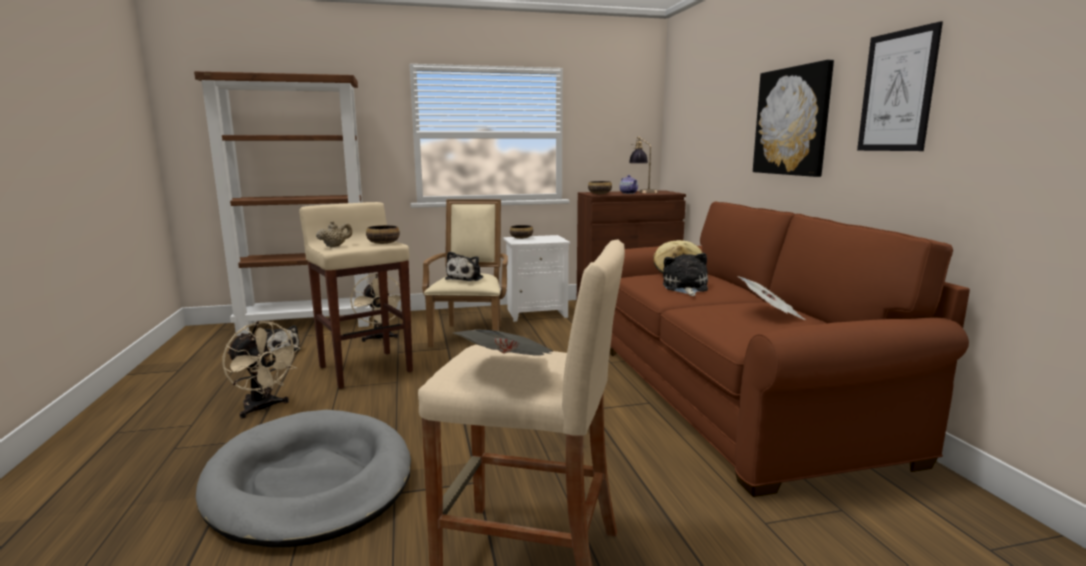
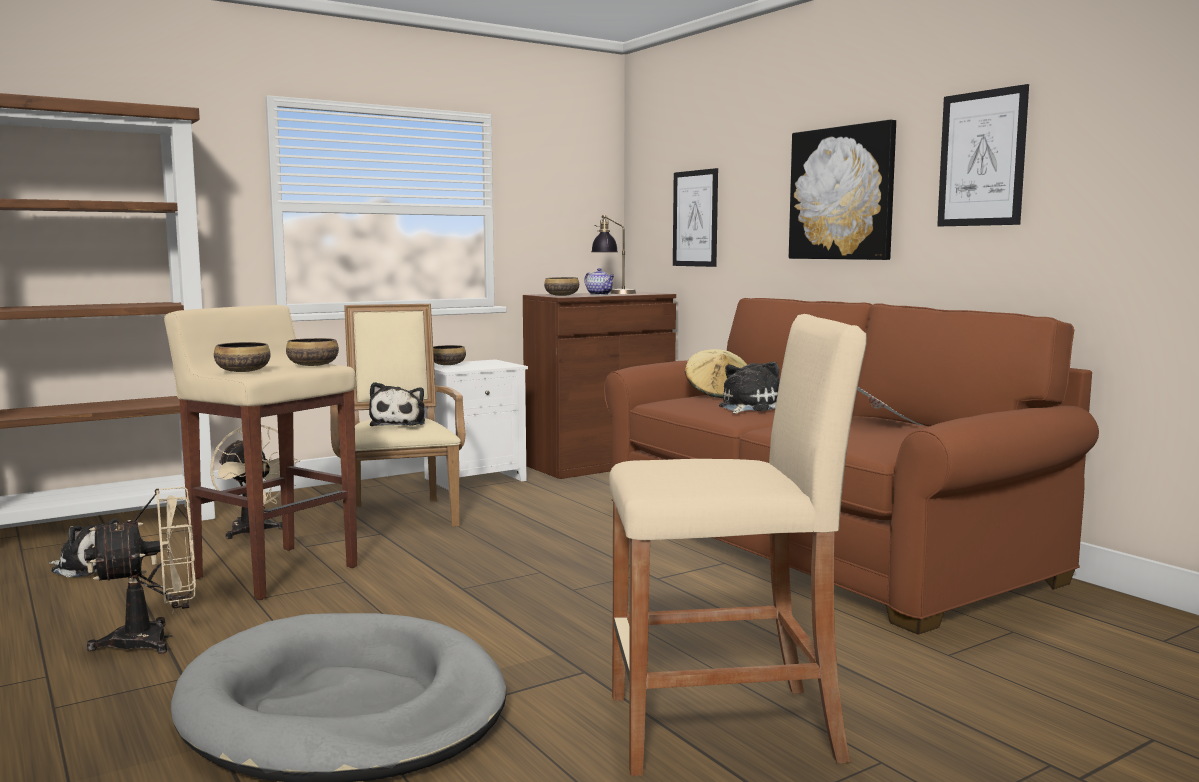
camera: 20 degrees left, 5 degrees down
beige fan [222,321,300,419] -> beige fan turned 45 degrees counterclockwise [84,487,196,654]
beige teapot [316,221,352,247] -> bowl [214,342,271,372]
newspaper [453,330,553,356] -> none
plush toy [663,253,708,296] -> plush toy turned 45 degrees clockwise [719,362,780,414]
none -> picture [673,168,718,267]

